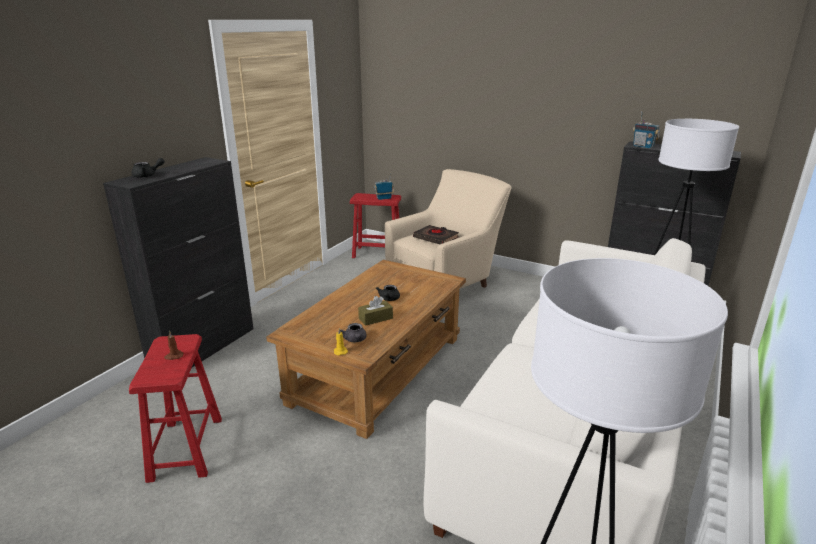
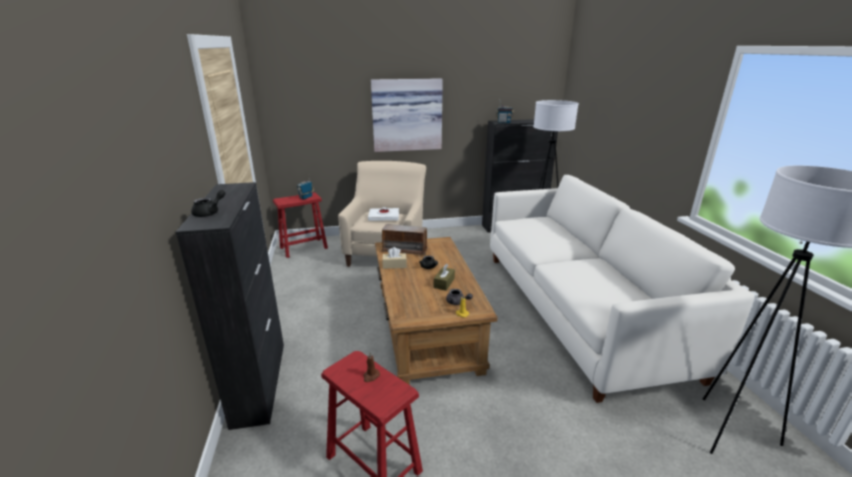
camera: 40 degrees left, 0 degrees up
black book [413,225,459,244] -> white book [368,207,399,221]
none -> picture [371,78,443,152]
none -> radio [380,224,429,255]
none -> beige tissue box [382,247,407,269]

